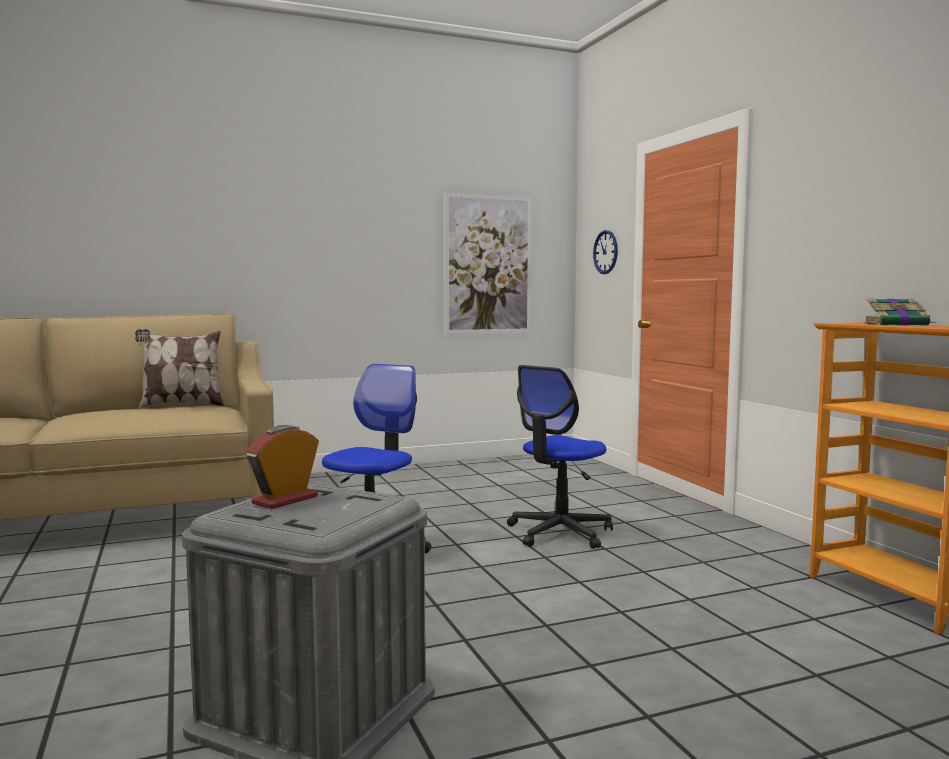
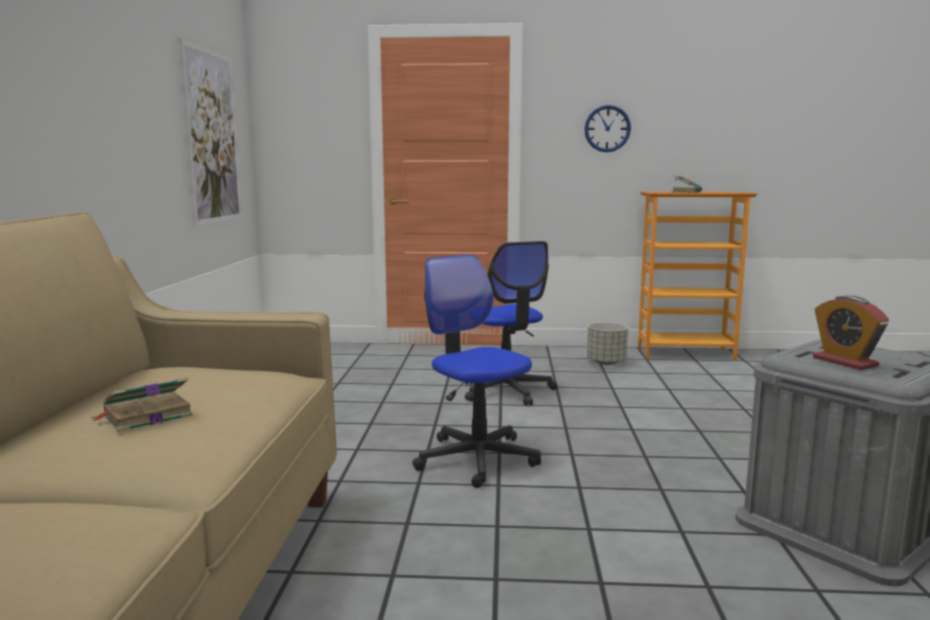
camera: 65 degrees left, 5 degrees up
pillow [135,329,224,409] -> none
wall clock [593,230,618,274] -> wall clock moved to [584,105,631,152]
none -> book [91,378,193,432]
none -> grey planter [587,322,628,365]

